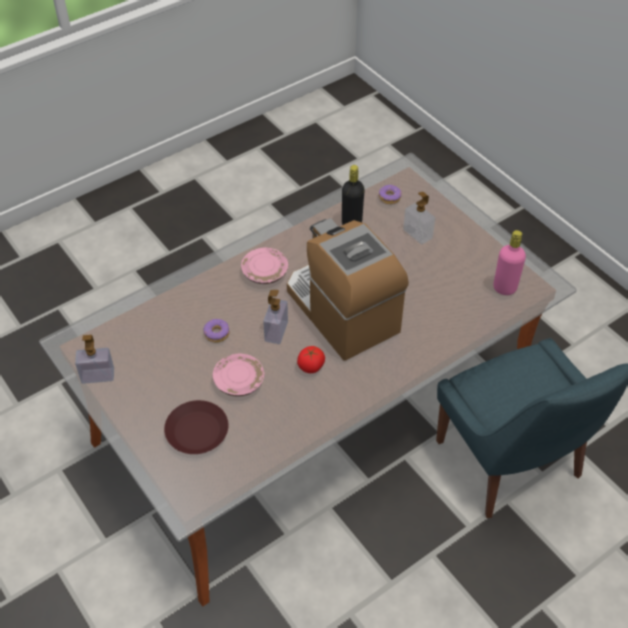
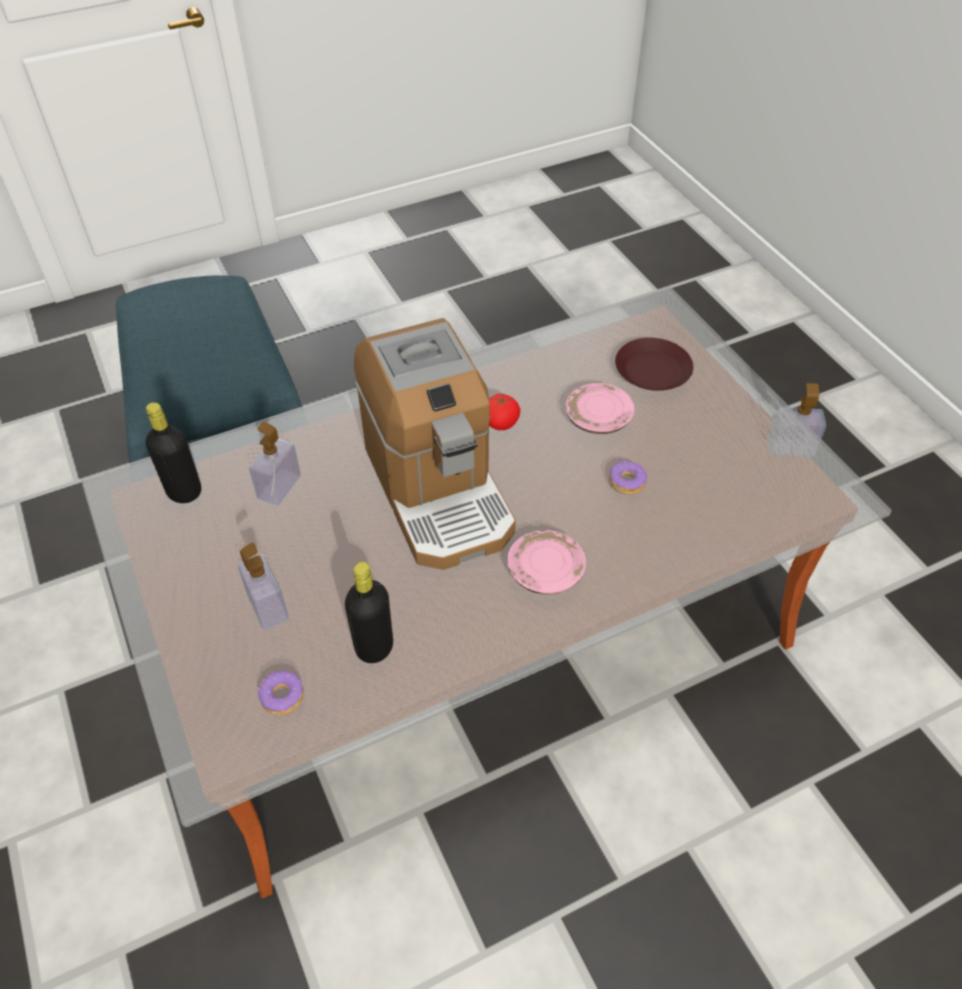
camera: 170 degrees left, 0 degrees up
soap dispenser [263,290,288,344] -> soap dispenser moved to [249,421,301,506]
pink bottle [493,230,526,295] -> black bottle [146,402,201,503]

